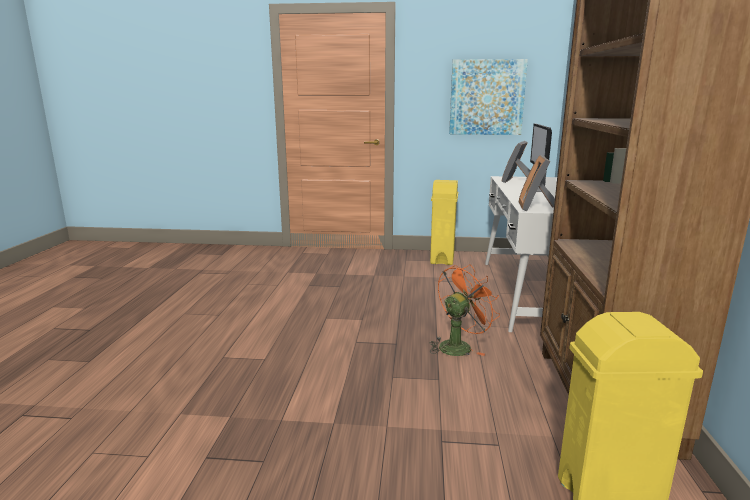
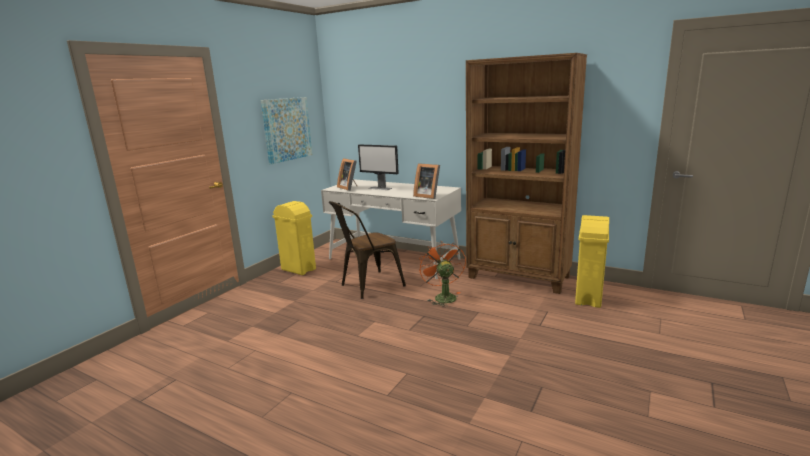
camera: 65 degrees left, 0 degrees up
none -> brown chair [329,201,406,299]

